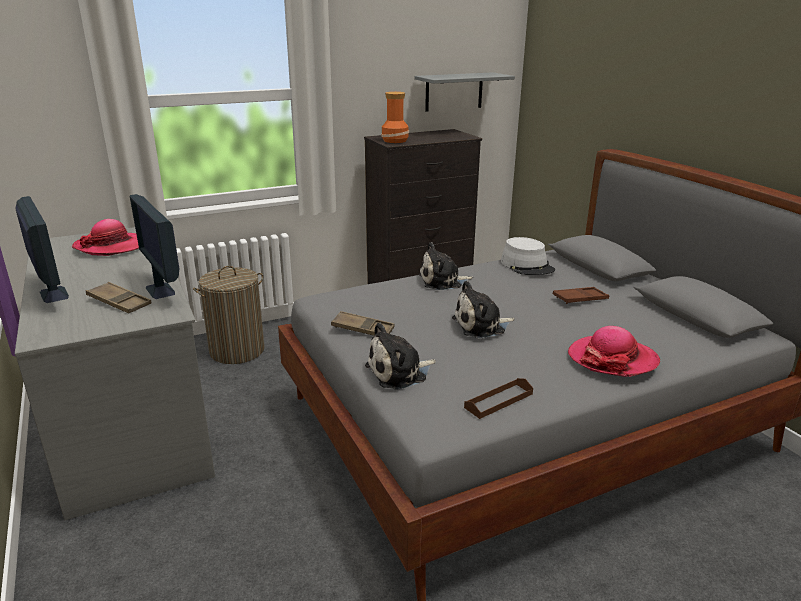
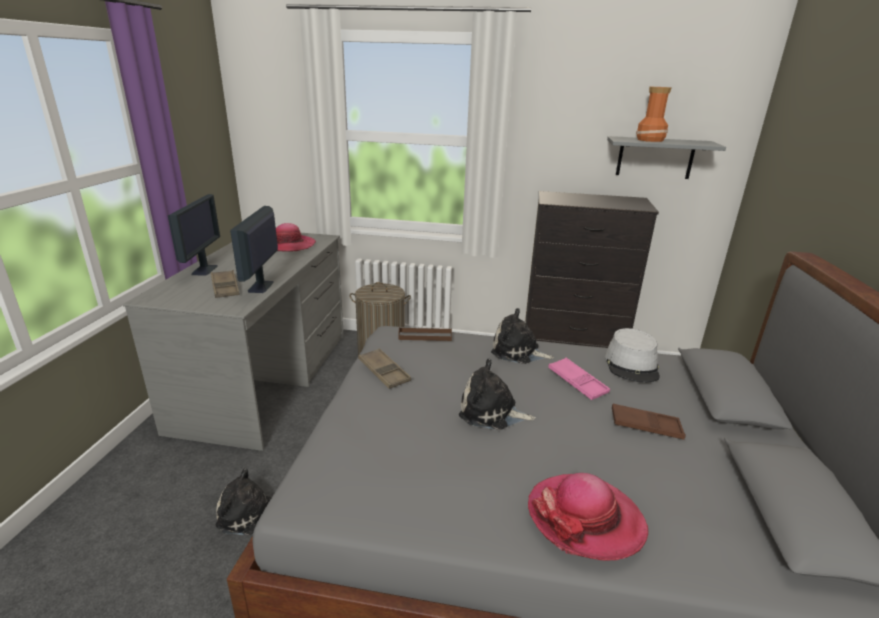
camera: 35 degrees right, 0 degrees up
plush toy [365,322,436,390] -> plush toy moved to [216,468,271,535]
vase [381,92,409,143] -> vase moved to [636,87,672,142]
brown tray [464,378,533,419] -> brown tray moved to [398,327,452,341]
none -> pink tray [548,358,610,400]

